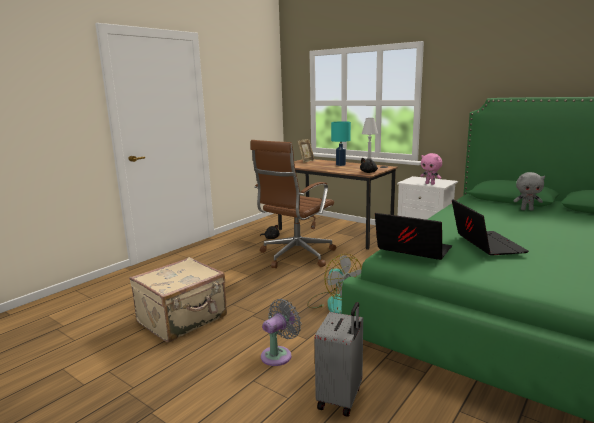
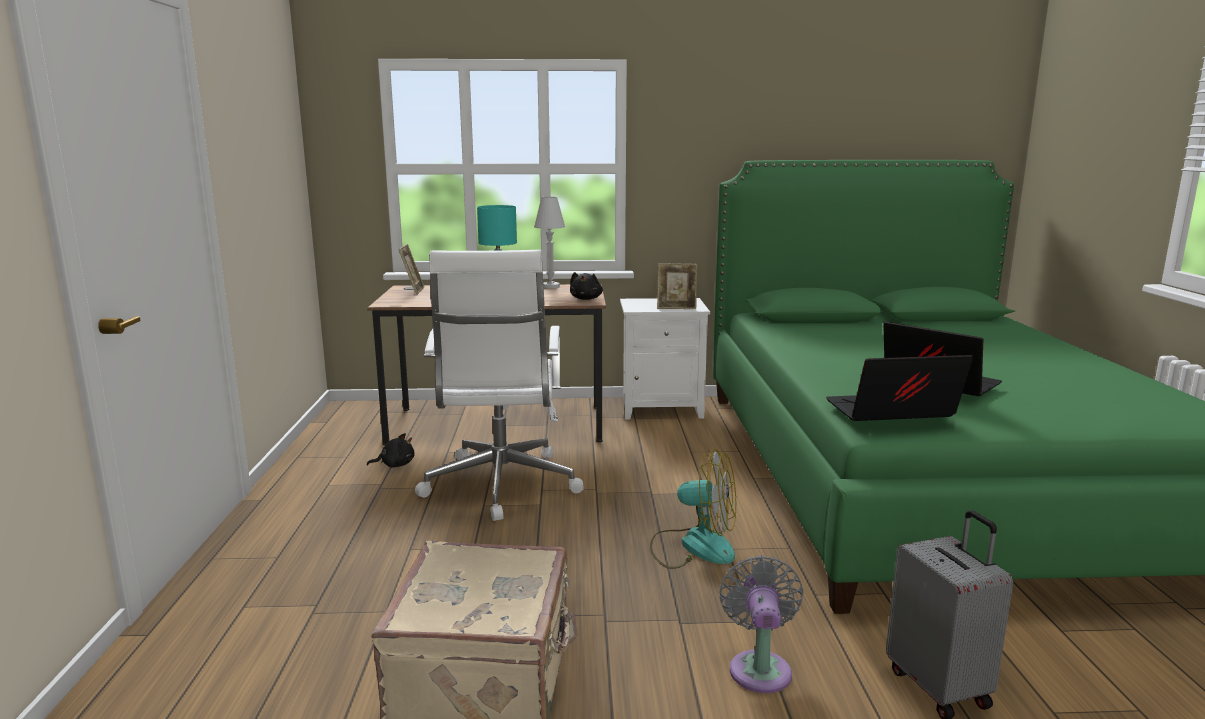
camera: 40 degrees left, 0 degrees up
brown office chair [250,140,336,268] -> white office chair [415,250,584,521]
pink plush toy [420,153,442,185] -> picture frame [657,263,697,309]
grey plush toy [513,172,545,211] -> none

